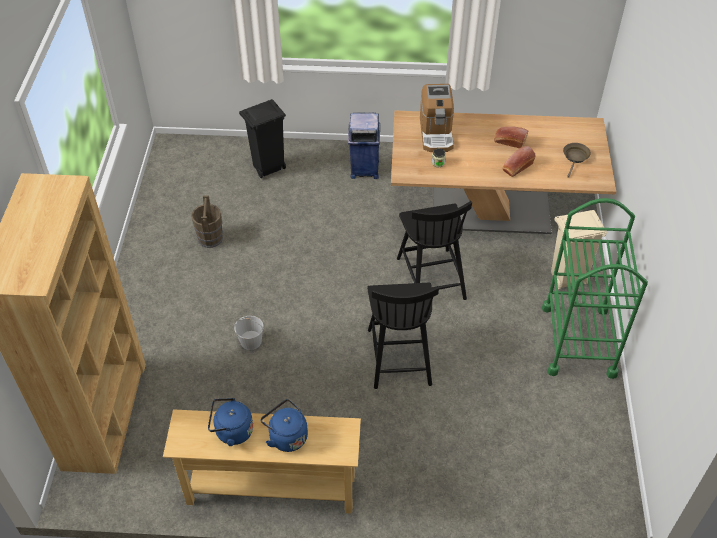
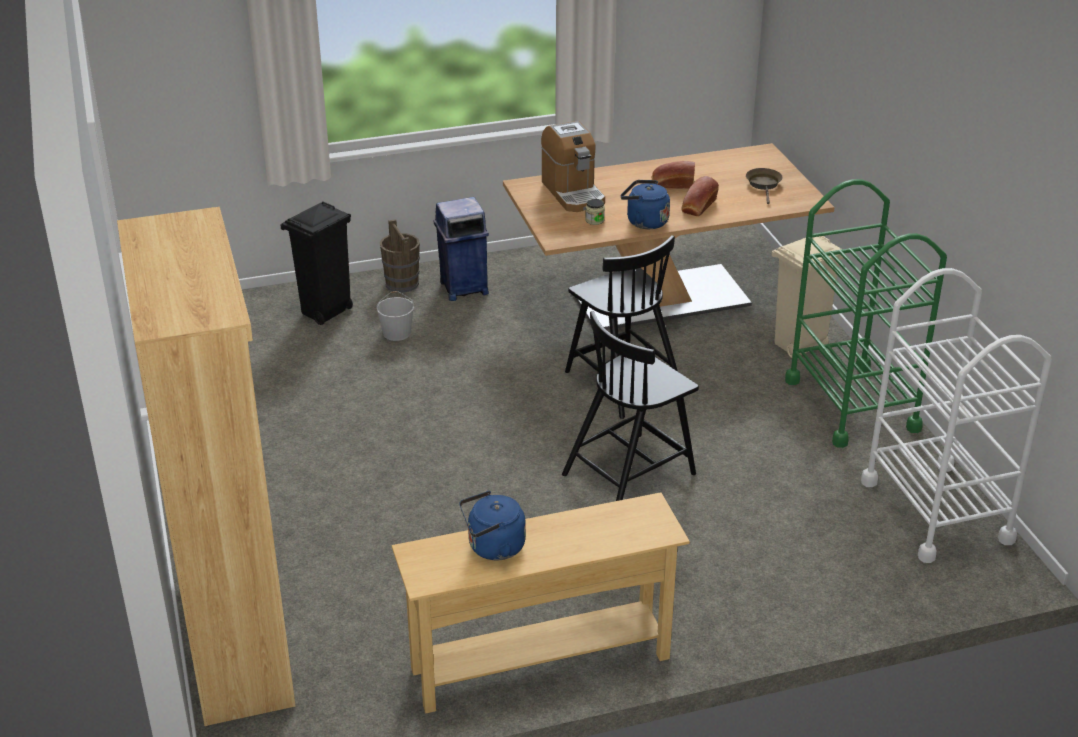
camera: 20 degrees left, 15 degrees down
brown bucket [191,195,223,248] -> brown bucket moved to [380,219,420,293]
white bucket [234,316,264,350] -> white bucket moved to [376,291,414,341]
blue kettle [261,399,308,452] -> blue kettle moved to [621,180,670,229]
black chair [367,283,439,389] -> black chair turned 75 degrees clockwise [562,311,699,501]
none -> white cart [861,268,1052,563]

